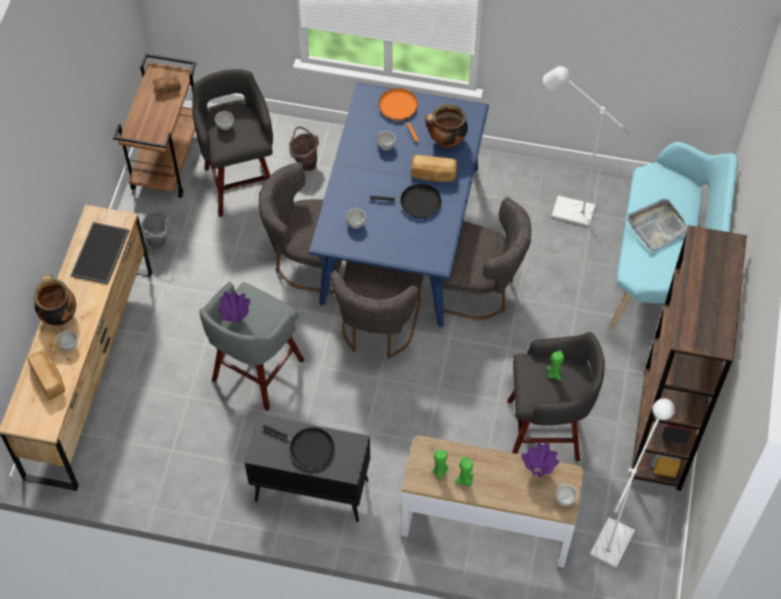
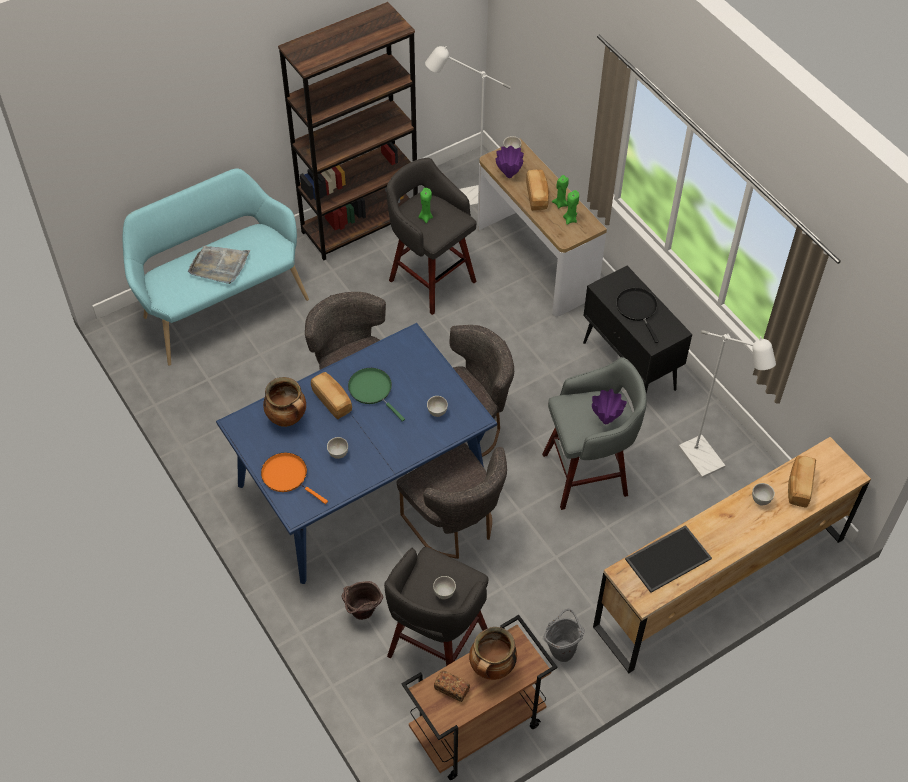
camera: 135 degrees left, 5 degrees down
cooking pot [34,275,76,325] -> cooking pot moved to [469,627,517,680]
black frying pan [370,184,441,218] -> green frying pan [348,368,405,421]
orange frying pan [379,88,419,141] -> orange frying pan turned 105 degrees clockwise [261,453,328,504]
white floor lamp [543,66,630,227] -> white floor lamp moved to [679,330,776,478]
none -> bread [526,170,549,211]

